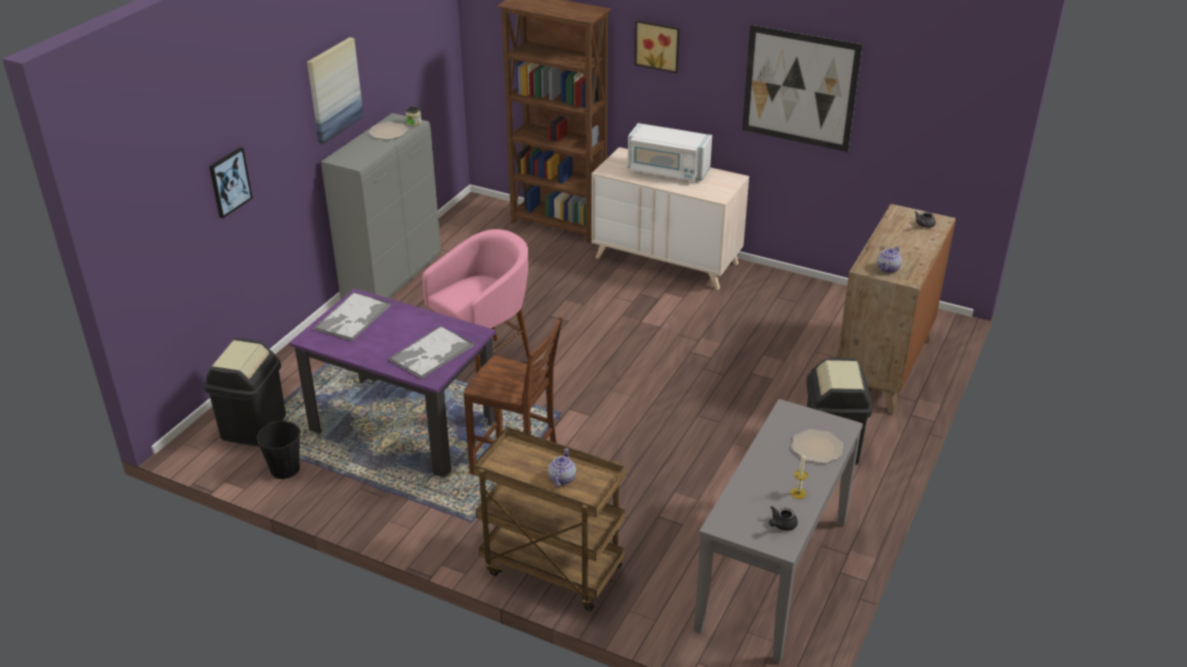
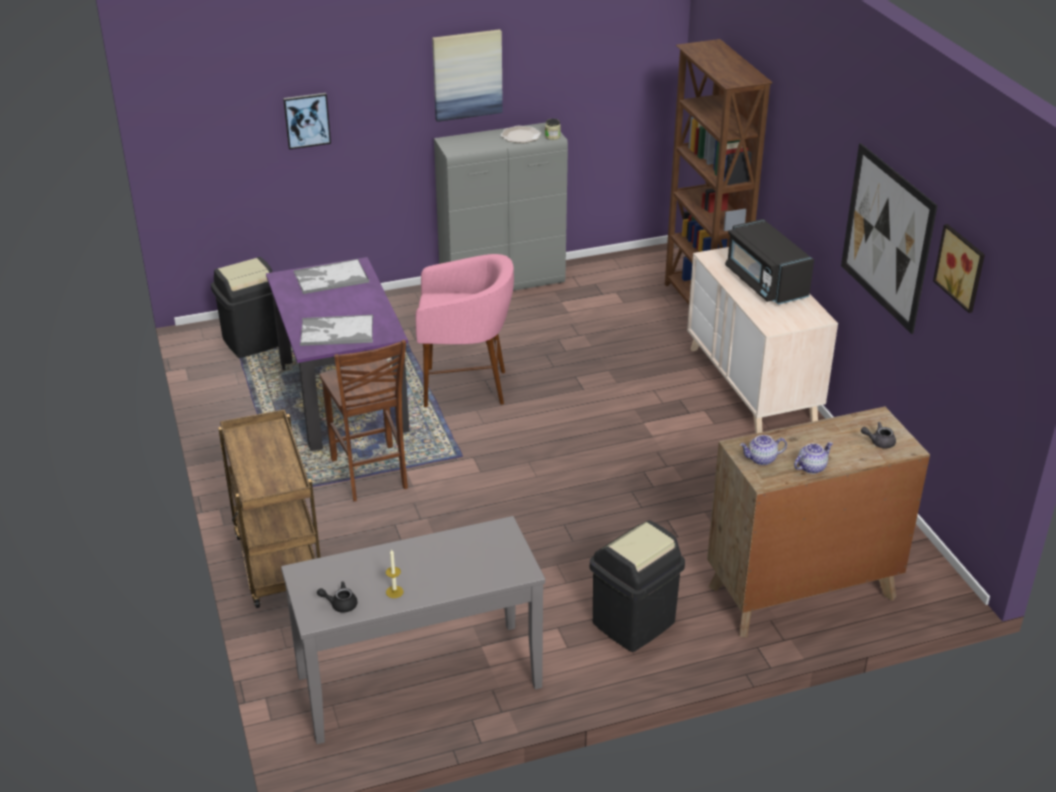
camera: 45 degrees right, 0 degrees up
black bucket [257,421,300,479] -> none
teapot [548,449,576,487] -> teapot moved to [794,442,833,474]
white microwave [628,123,712,182] -> black microwave [725,219,814,305]
picture [635,20,680,73] -> picture moved to [933,224,985,313]
plate [792,429,843,464] -> none

